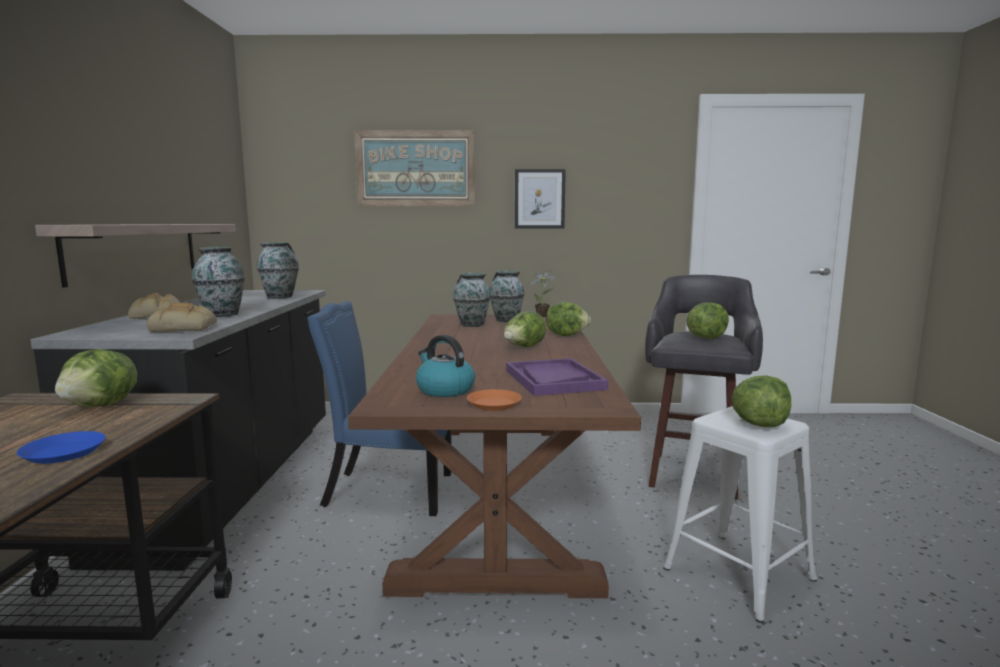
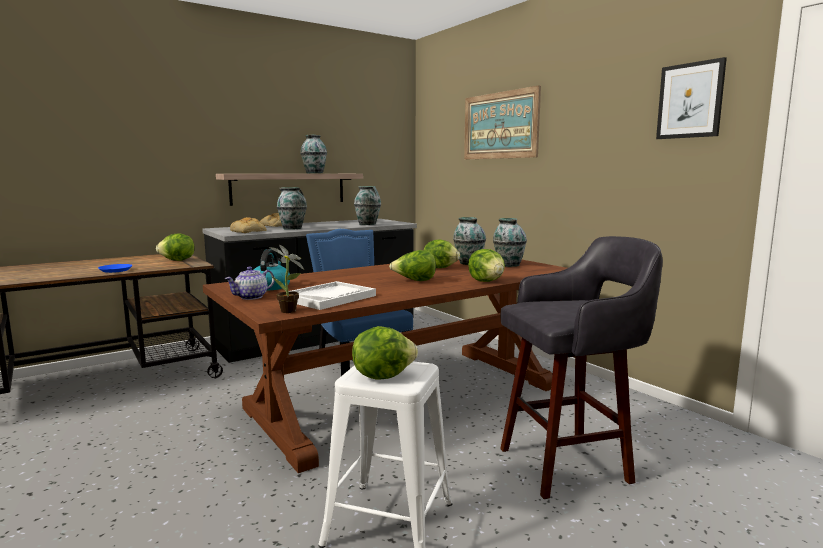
camera: 55 degrees right, 0 degrees up
orange plate [467,389,522,411] -> teapot [225,267,275,300]
purple tray [506,358,609,396] -> white tray [292,281,376,310]
picture [515,169,566,229] -> picture moved to [656,57,727,139]
potted plant [530,270,557,317] -> potted plant moved to [269,244,304,313]
lettuce [686,302,729,339] -> lettuce moved to [424,239,460,268]
none -> vase [300,134,327,173]

